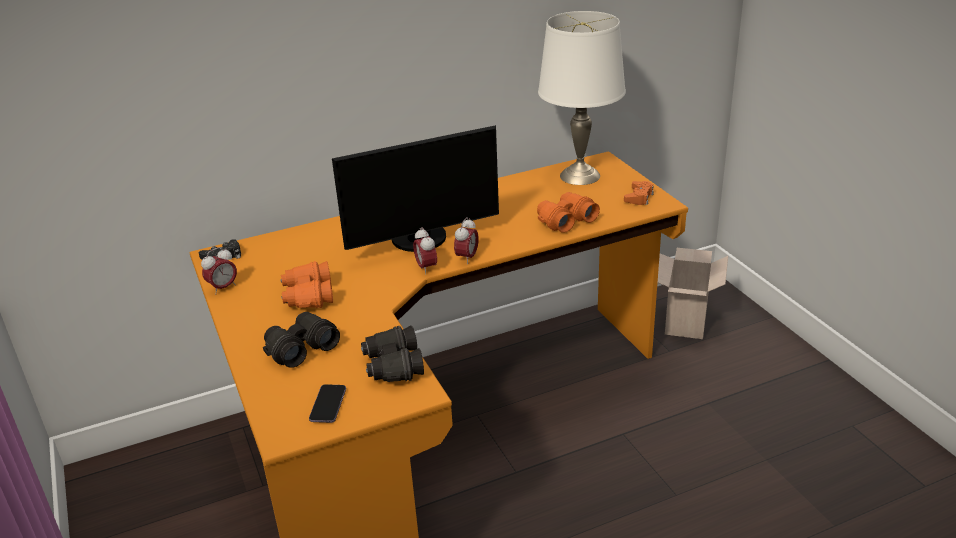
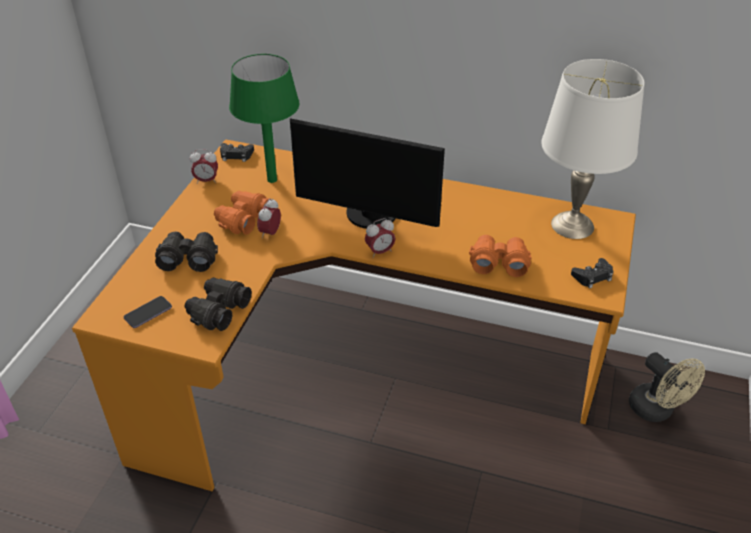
camera: 40 degrees right, 10 degrees up
alarm clock [413,227,437,275] -> alarm clock moved to [257,198,281,239]
orange game controller [624,181,654,205] -> black game controller [571,258,613,289]
cardboard box [658,248,728,339] -> beige fan [629,352,705,422]
none -> green table lamp [229,54,300,183]

